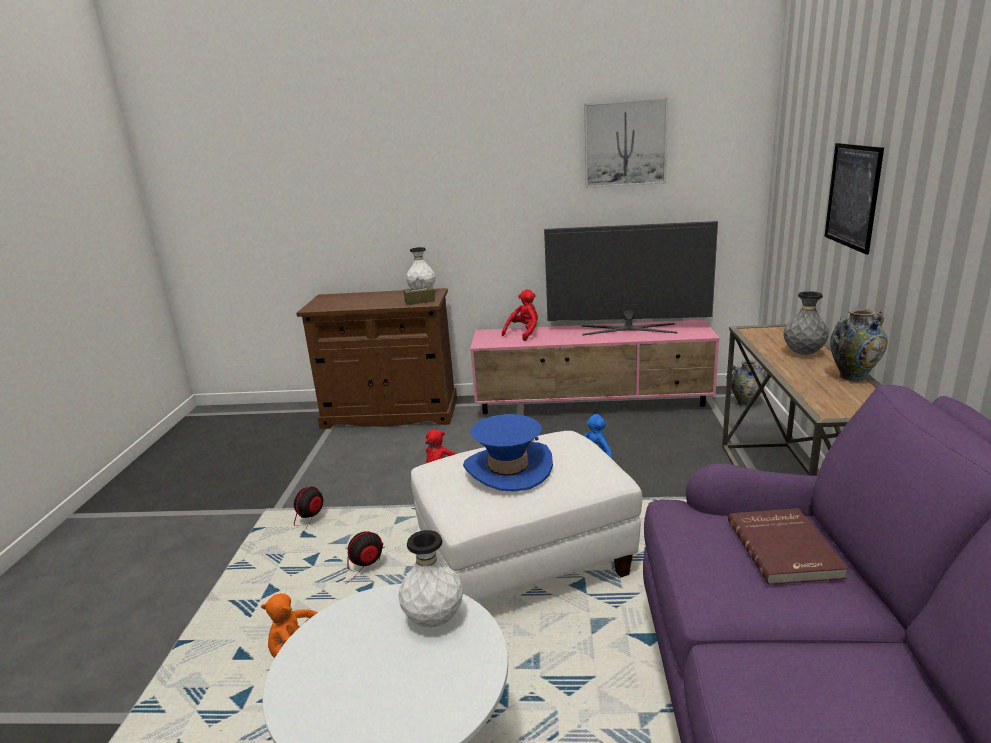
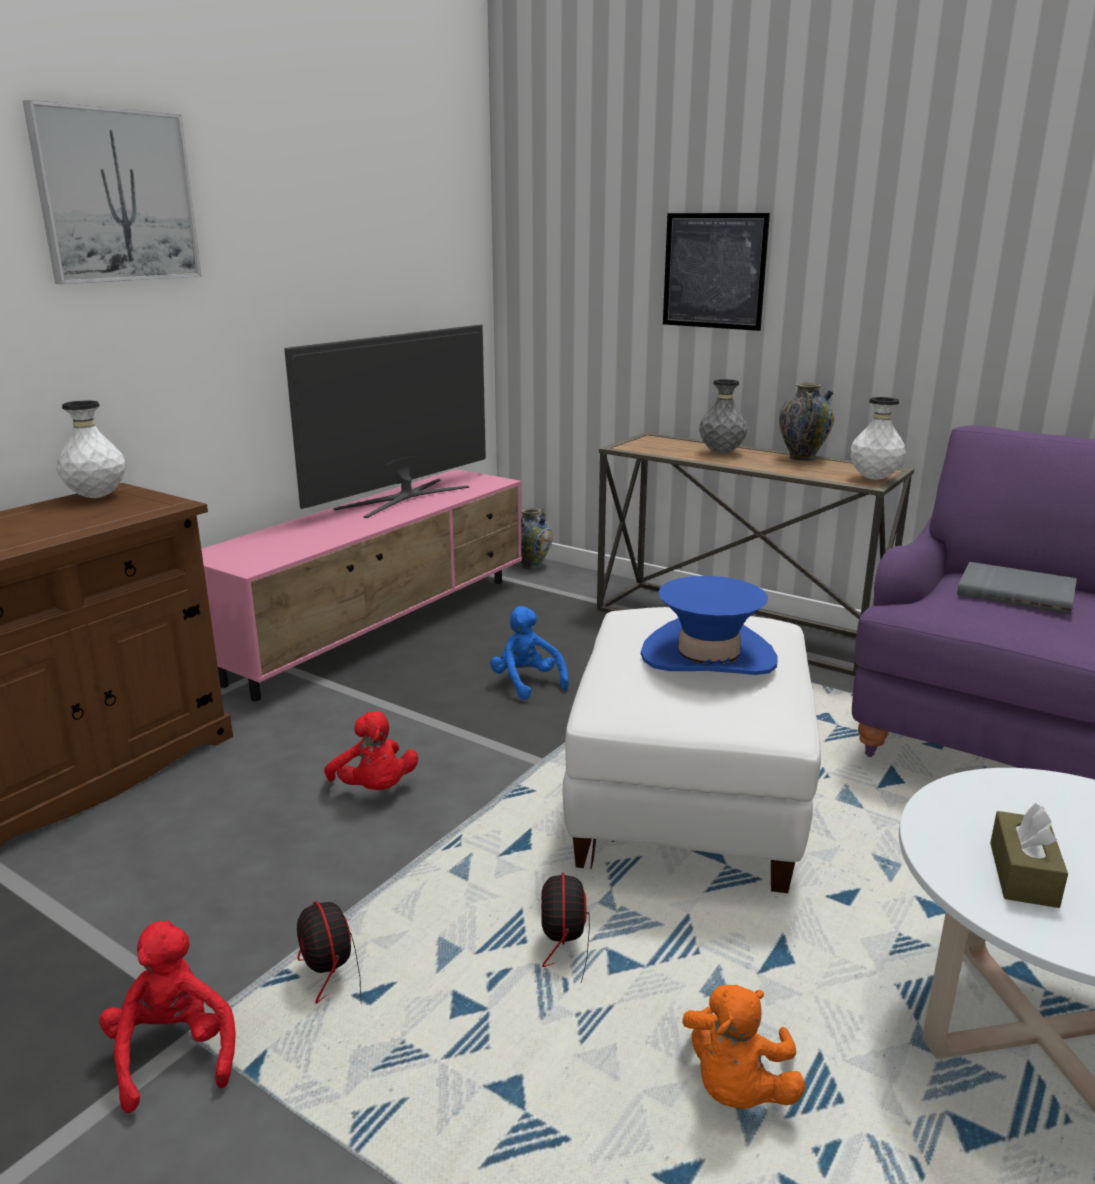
camera: 60 degrees left, 0 degrees up
white vase [398,530,463,627] -> white vase moved to [850,397,906,480]
brown tissue box [404,278,435,305] -> brown tissue box moved to [990,803,1068,908]
red plush toy [502,289,538,341] -> red plush toy moved to [99,920,236,1113]
picture [584,98,668,188] -> picture moved to [23,100,202,284]
red book [728,508,848,585] -> grey book [957,562,1077,614]

